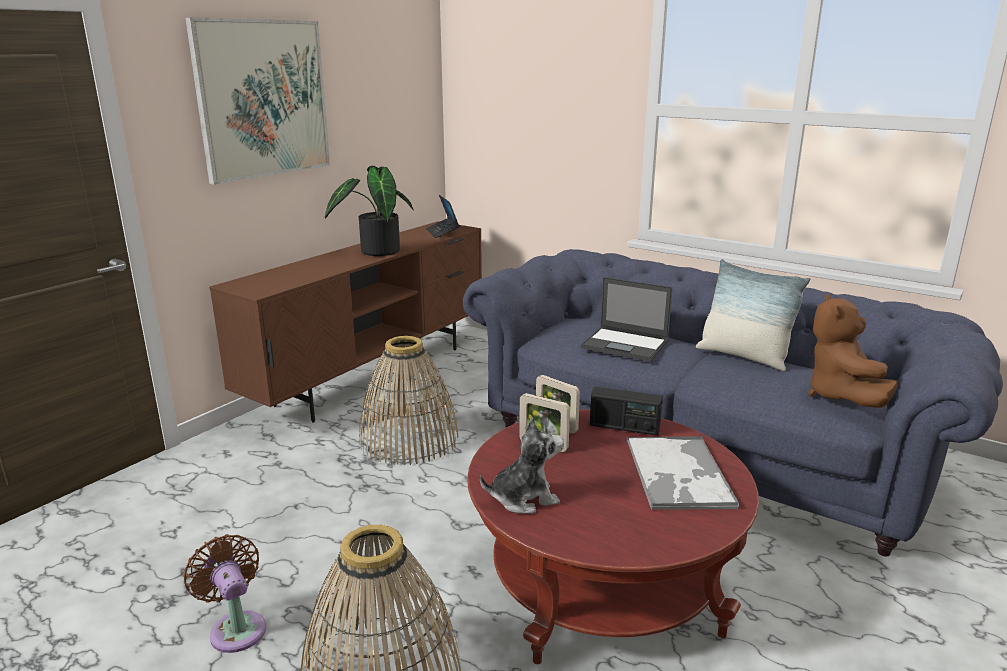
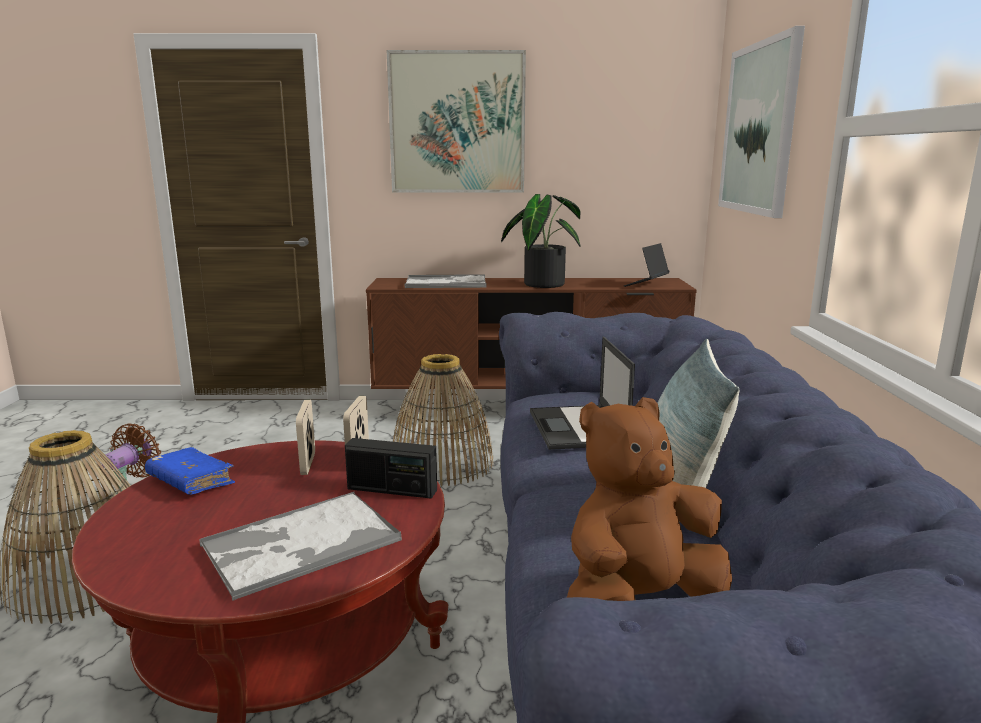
camera: 55 degrees right, 5 degrees down
plush toy [480,417,564,514] -> blue book [145,447,235,495]
radio [590,387,663,436] -> radio turned 60 degrees counterclockwise [345,438,437,499]
none -> tray [405,274,486,288]
none -> picture [718,26,805,218]

